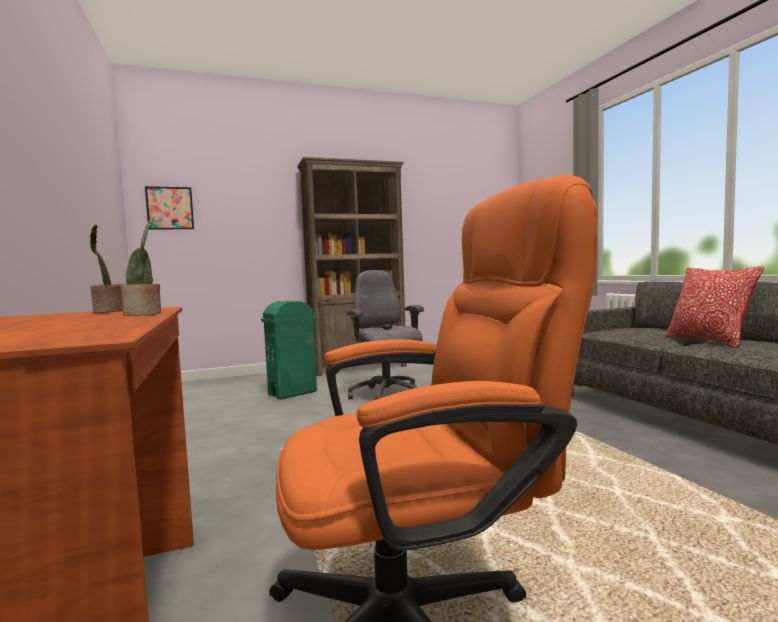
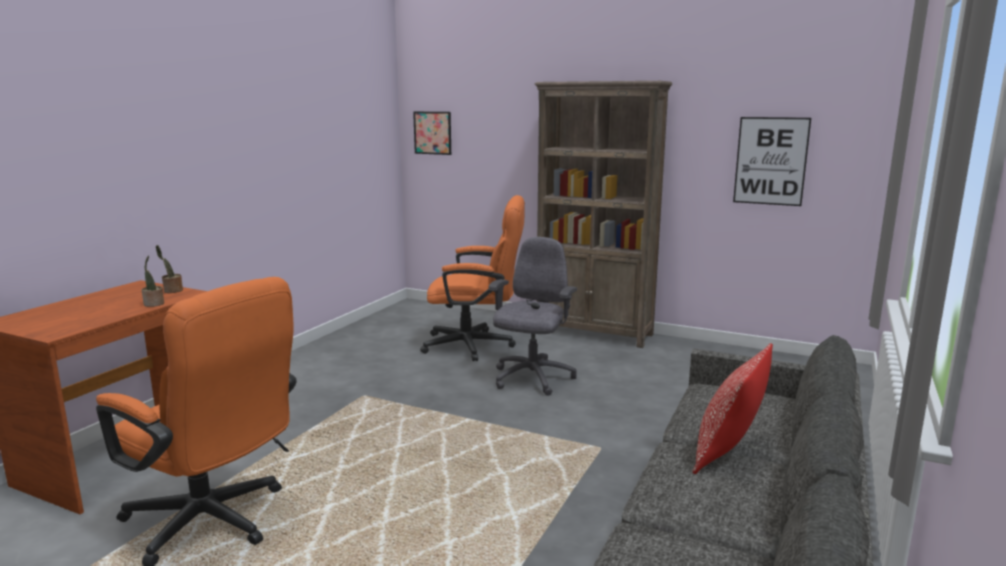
camera: 45 degrees right, 10 degrees up
green trash can [261,301,317,400] -> orange office chair [420,195,525,361]
none -> picture [733,117,811,206]

